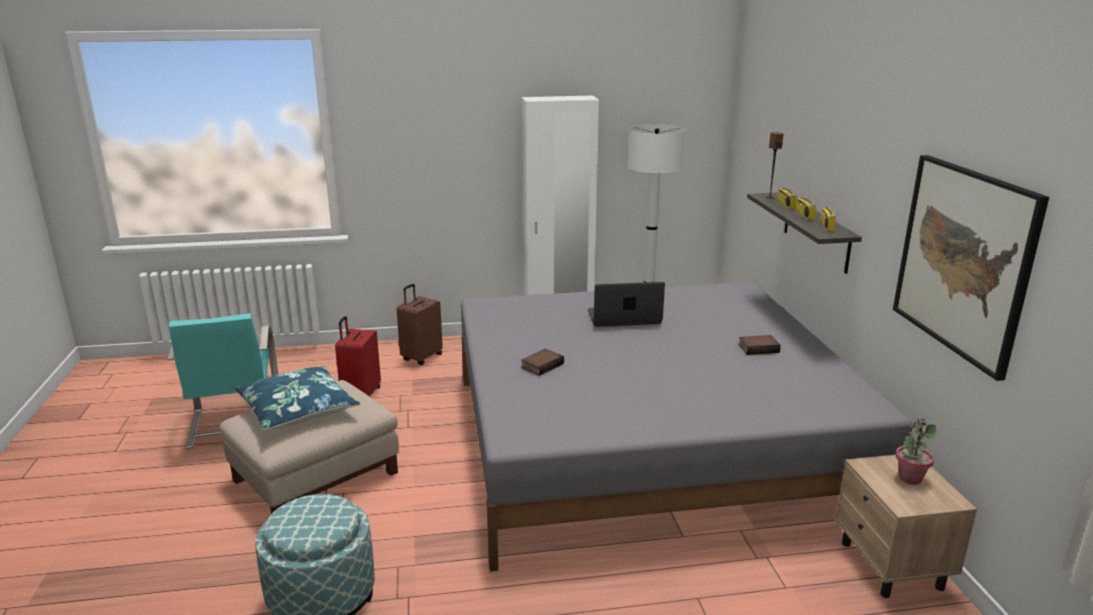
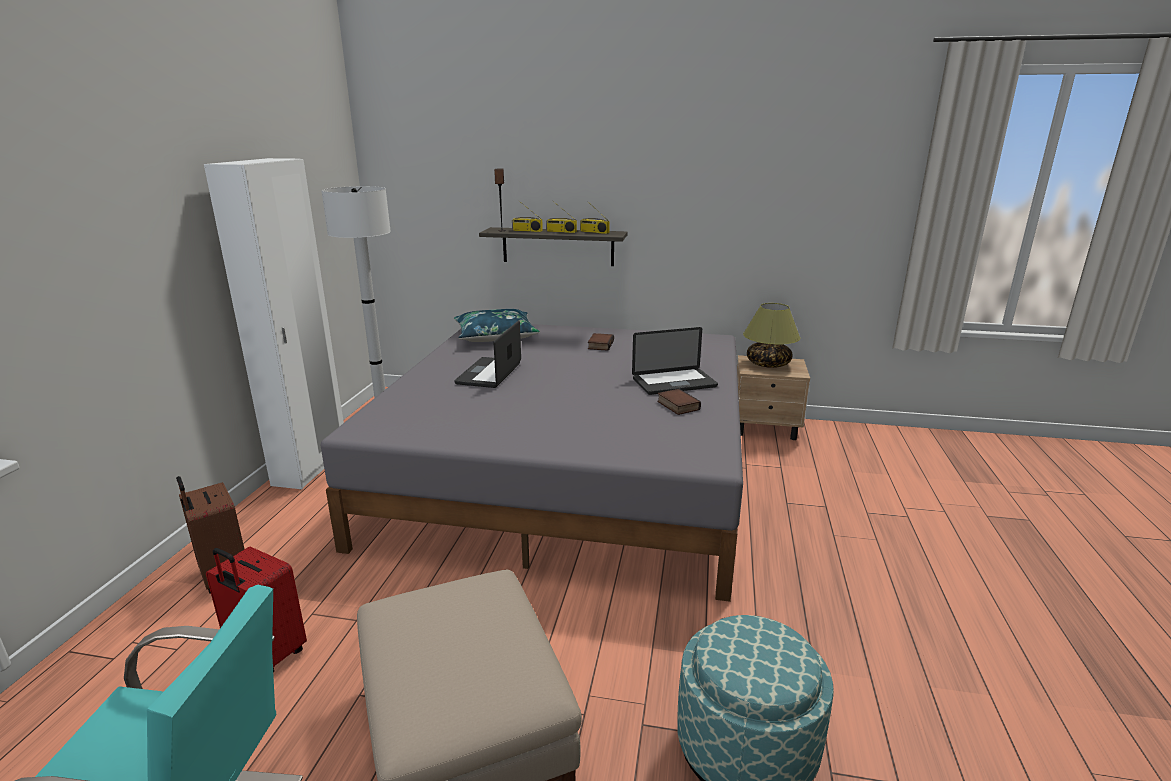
camera: 70 degrees left, 0 degrees up
blue pillow [234,366,360,431] -> blue pillow moved to [454,309,540,342]
book [521,349,564,376] -> book moved to [657,389,701,415]
picture [893,155,1049,381] -> none
potted plant [895,418,937,485] -> table lamp [743,303,800,368]
none -> laptop [632,327,718,395]

